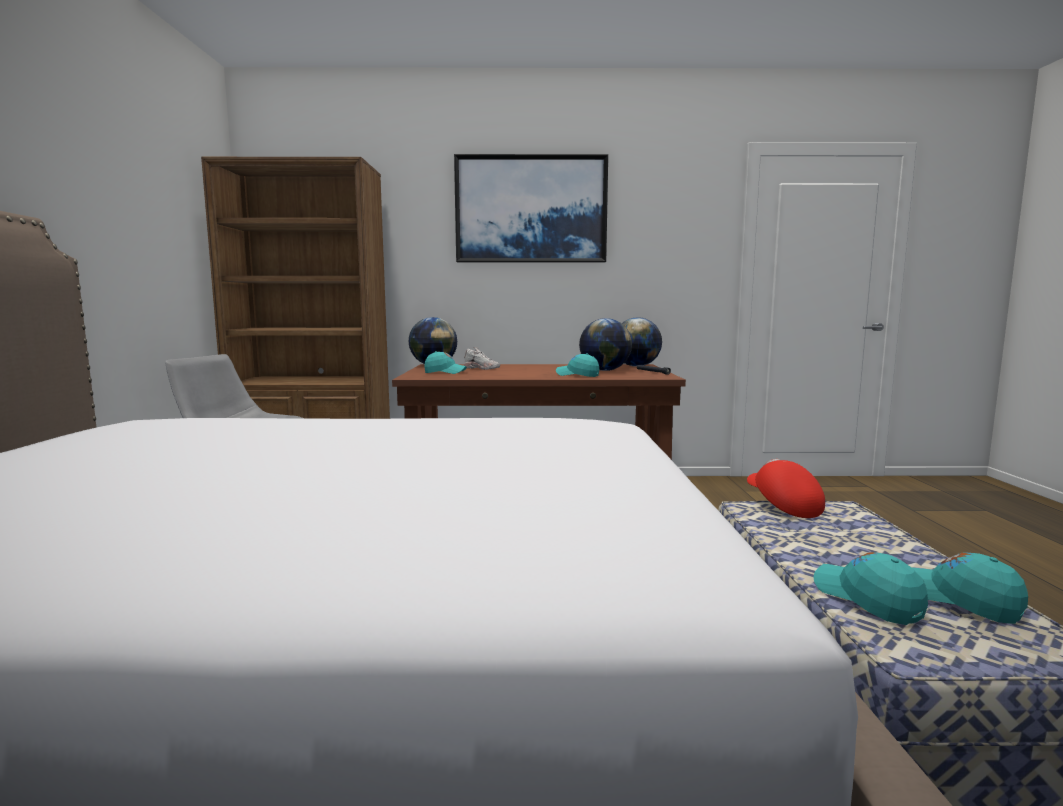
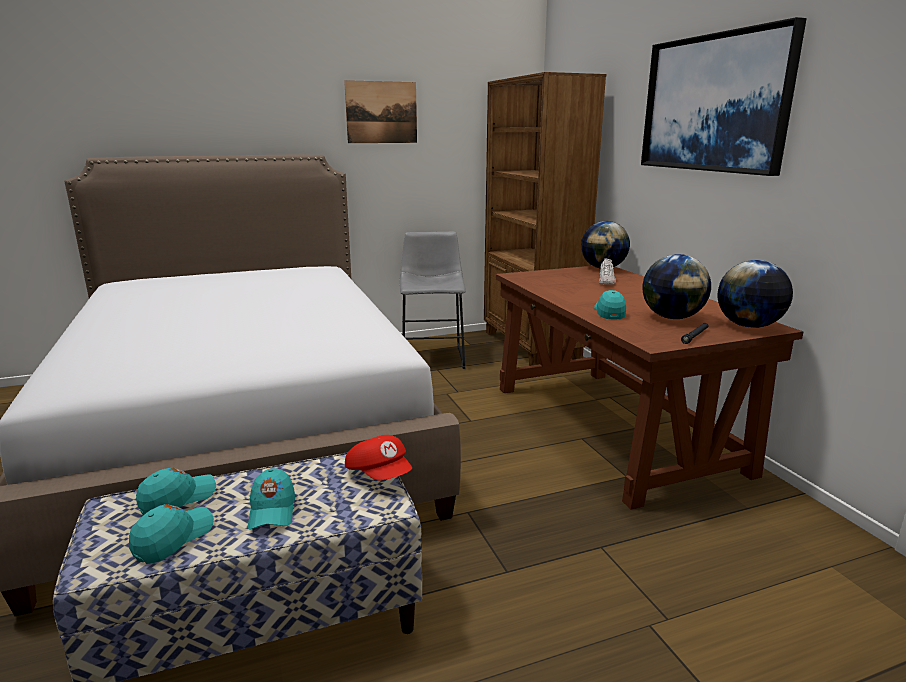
camera: 70 degrees right, 10 degrees up
turquoise cap [424,351,467,374] -> turquoise cap moved to [248,468,295,530]
red cap [747,459,825,518] -> red cap turned 90 degrees clockwise [345,435,412,480]
none -> picture [344,80,417,143]

